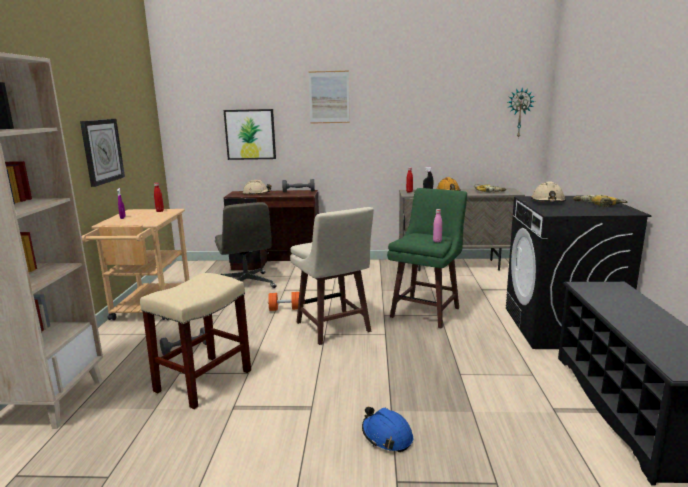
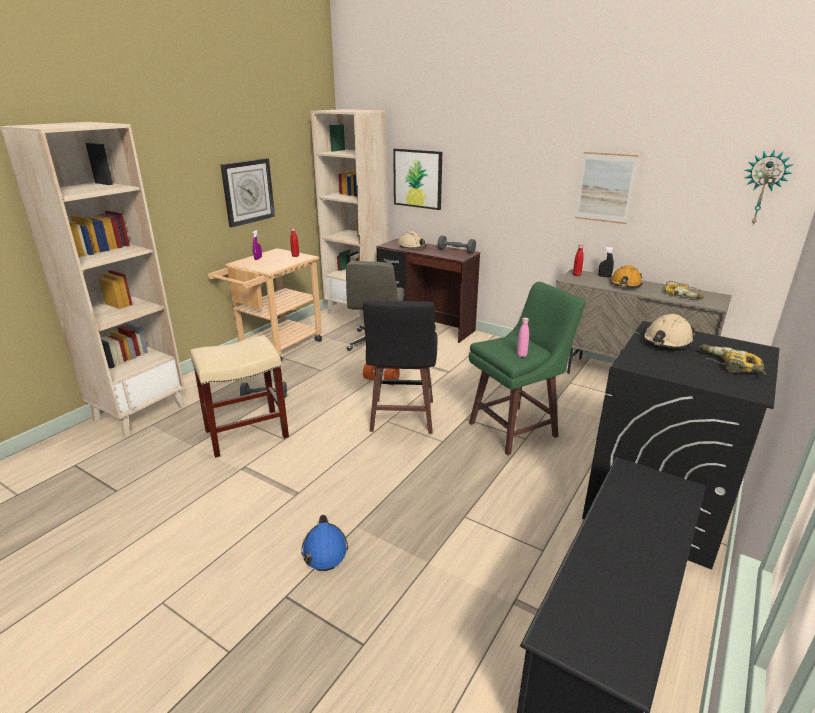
camera: 30 degrees right, 10 degrees up
beige stool [290,207,374,345] -> black stool [363,301,438,434]
picture [308,71,350,124] -> picture moved to [575,152,639,224]
none -> beige bookcase [310,109,387,323]

